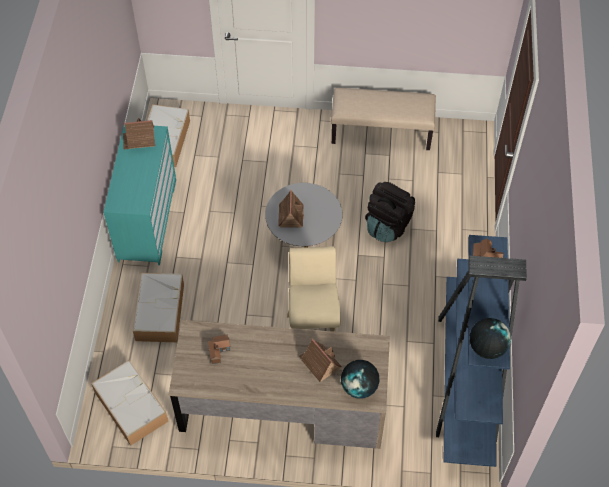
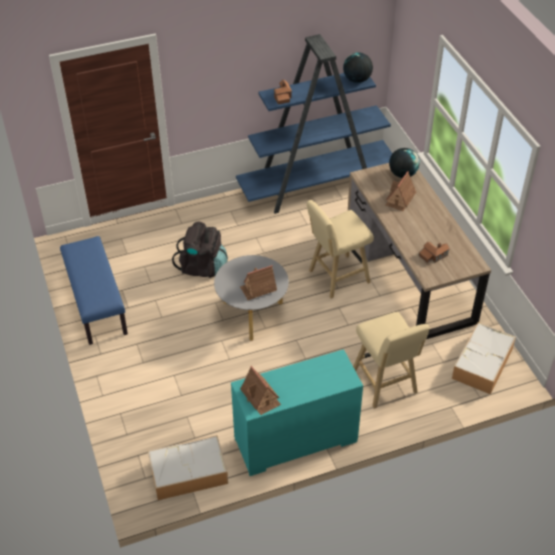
camera: 115 degrees left, 10 degrees down
storage box [133,273,184,342] -> beige stool [353,312,429,409]
beige bench [331,88,436,150] -> blue bench [60,236,128,345]

